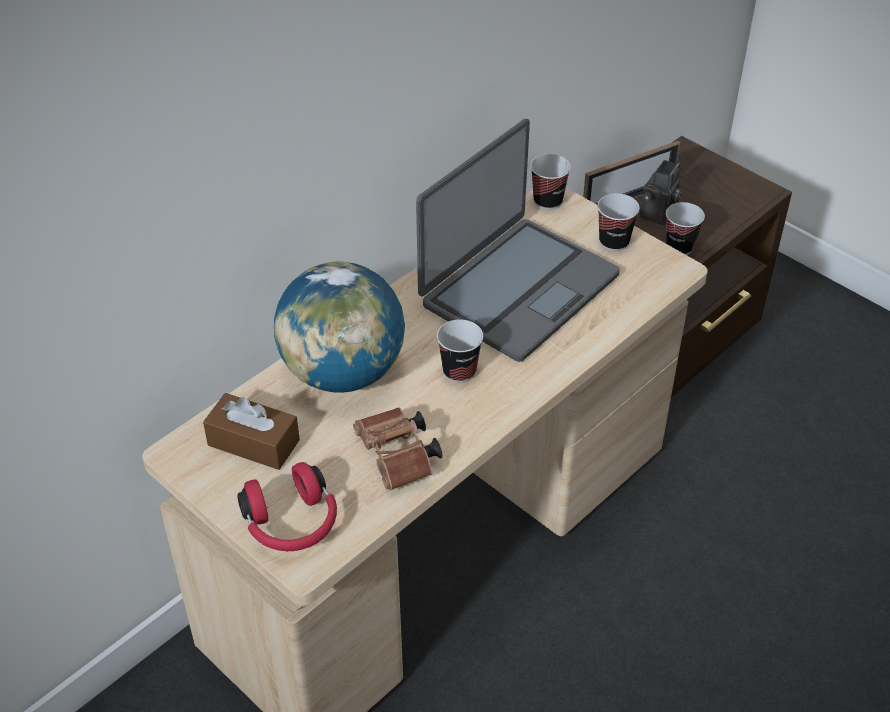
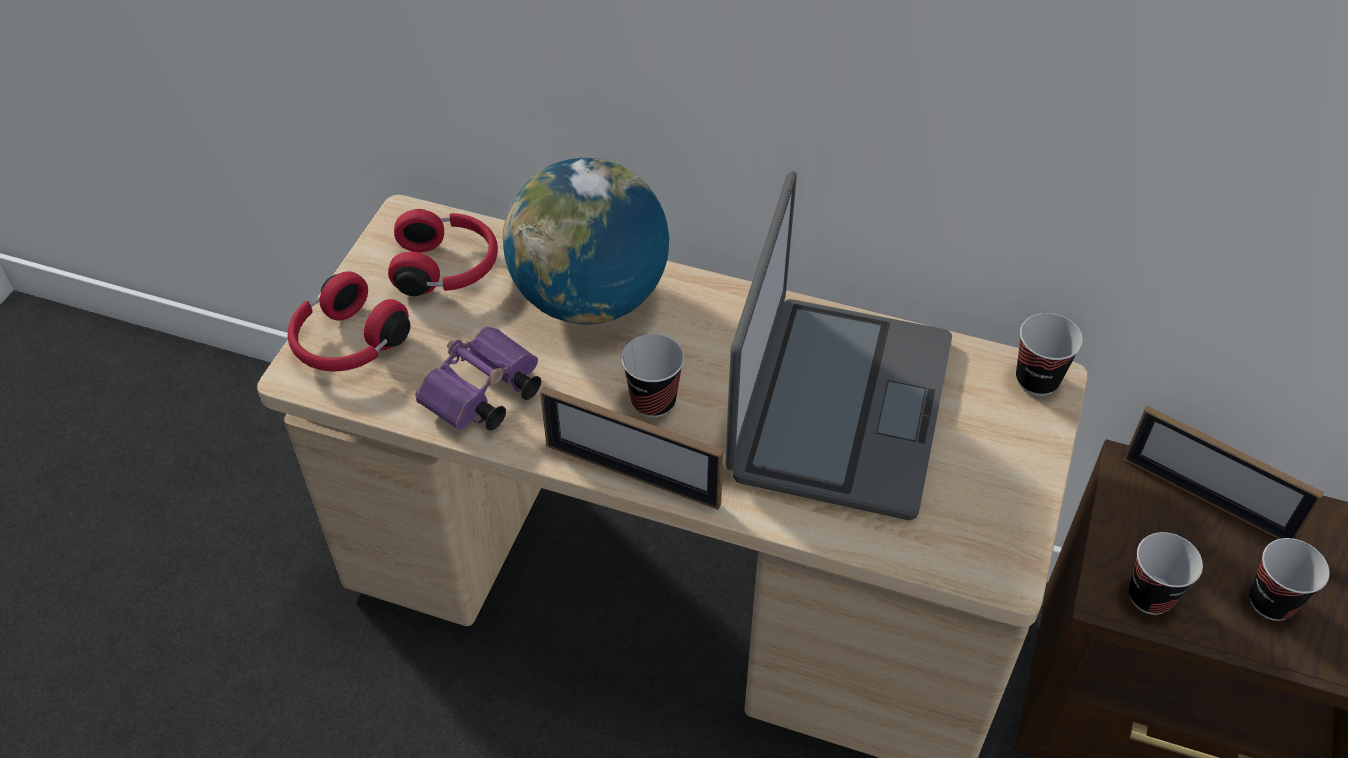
camera: 65 degrees right, 5 degrees up
brown tissue box [203,393,300,470] -> red headphones [388,209,498,296]
brown binoculars [353,407,442,491] -> purple binoculars [415,327,541,431]
laptop [416,119,620,362] -> laptop turned 90 degrees counterclockwise [725,171,952,520]
cup [598,194,640,251] -> cup moved to [1250,538,1330,621]
camera [640,160,682,226] -> none
none -> picture frame [540,386,724,510]

